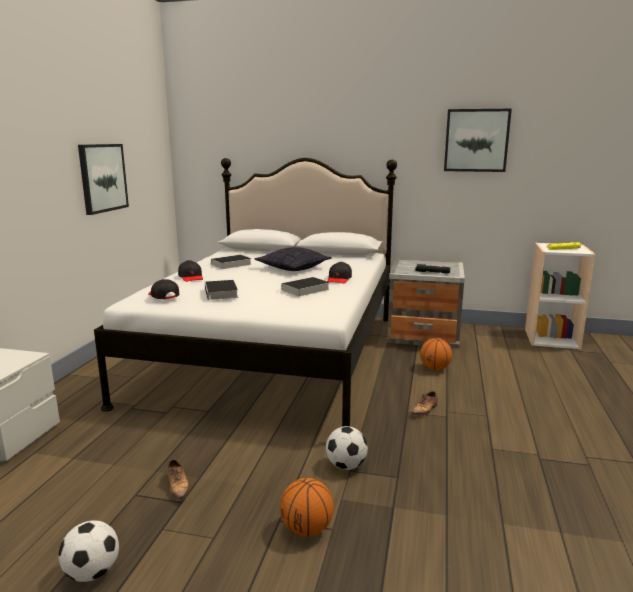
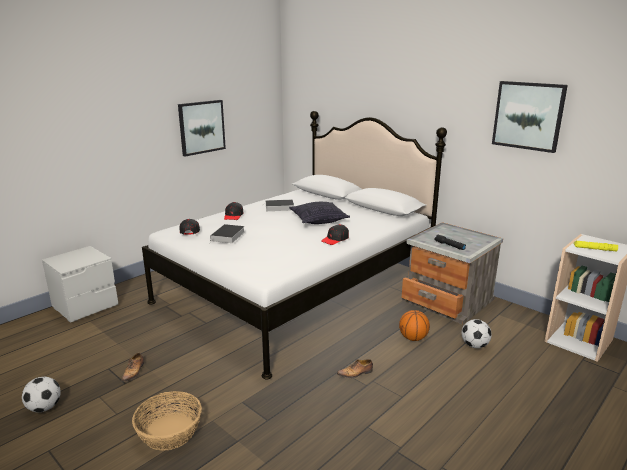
camera: 30 degrees right, 5 degrees up
book [277,277,330,297] -> none
basketball [280,478,334,537] -> basket [132,391,202,451]
football [326,426,368,470] -> football moved to [462,319,492,348]

